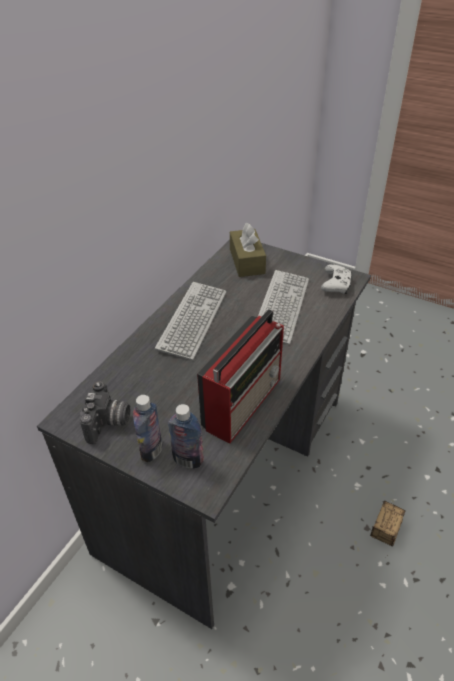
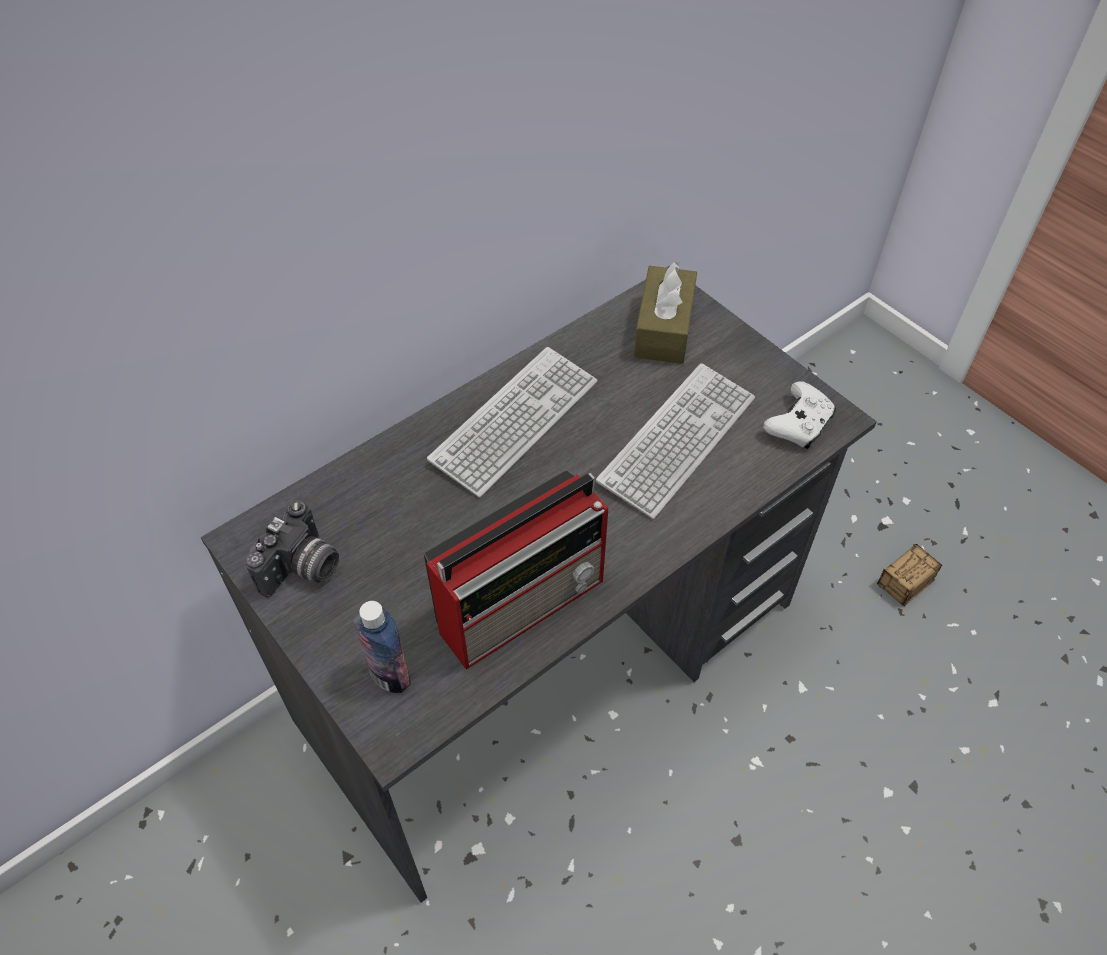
camera: 20 degrees right, 10 degrees up
bottle [133,395,163,462] -> none
storage box [370,501,406,556] -> storage box moved to [877,544,942,606]

